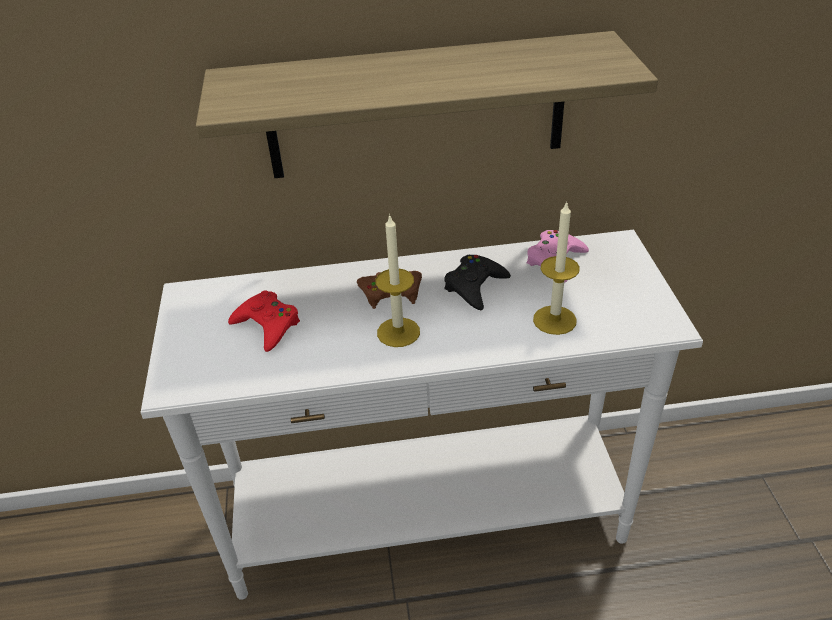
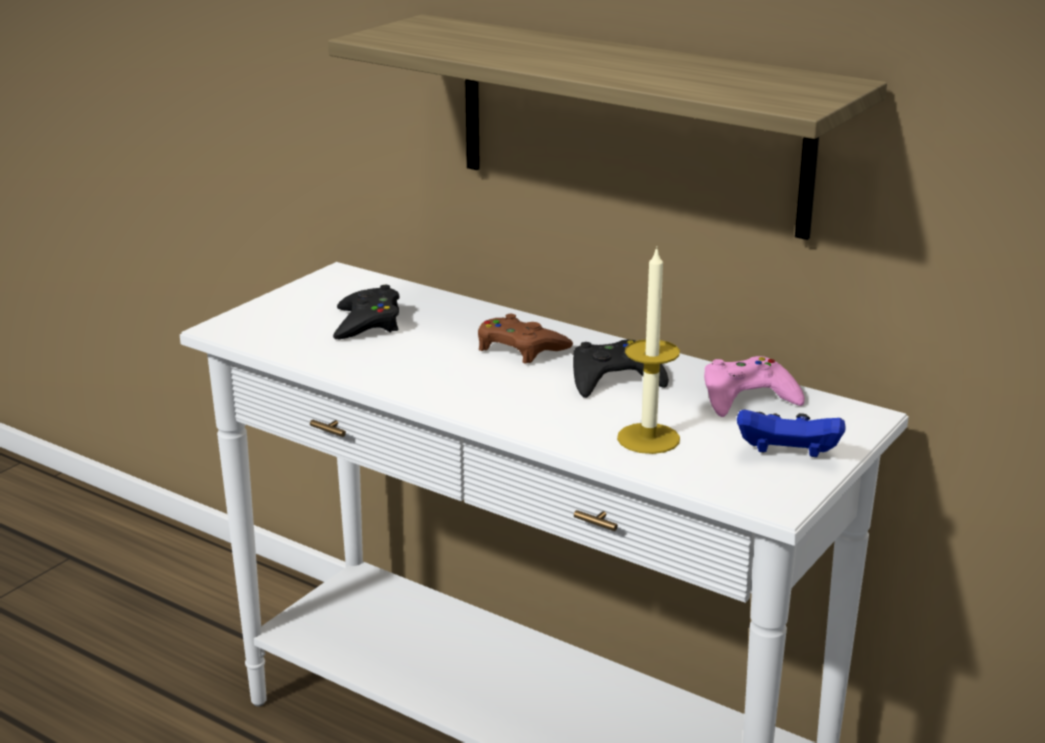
camera: 40 degrees right, 15 degrees down
red game controller [228,290,300,352] -> black game controller [333,285,399,339]
candle [375,214,420,347] -> none
none -> blue game controller [737,409,846,457]

